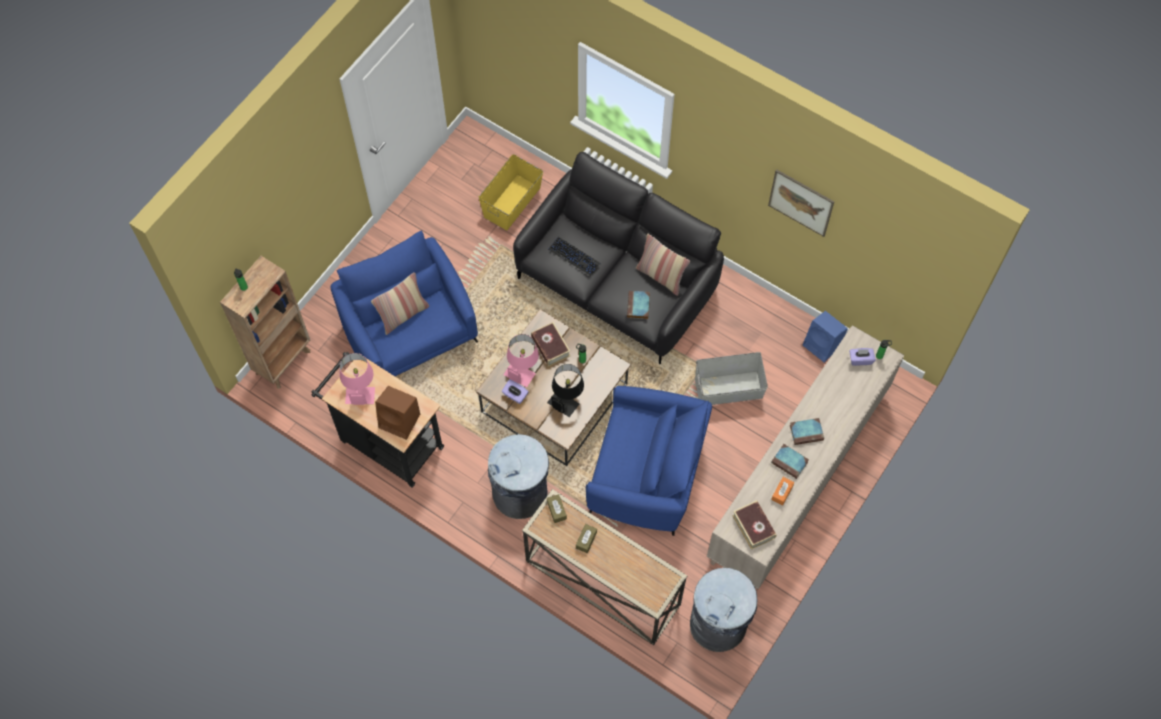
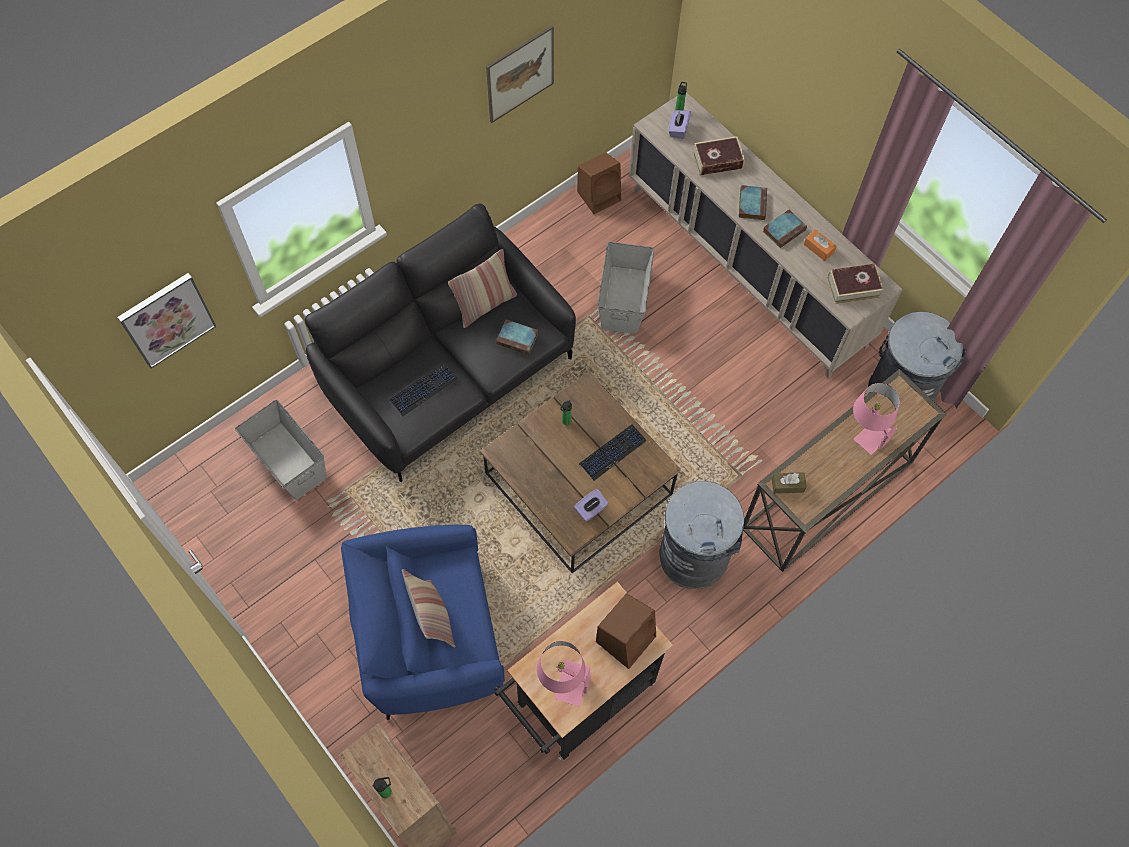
camera: 75 degrees left, 0 degrees up
yellow storage box [478,154,543,230] -> grey storage box [235,400,327,500]
pink table lamp [504,334,539,387] -> pink table lamp moved to [853,383,900,455]
book [531,322,570,367] -> book moved to [693,136,745,176]
black table lamp [547,364,584,417] -> keyboard [579,424,647,481]
brown tissue box [576,524,597,553] -> none
blue armchair [586,386,712,536] -> none
blue speaker [803,311,848,363] -> brown speaker [577,153,621,214]
none -> picture [118,273,216,368]

